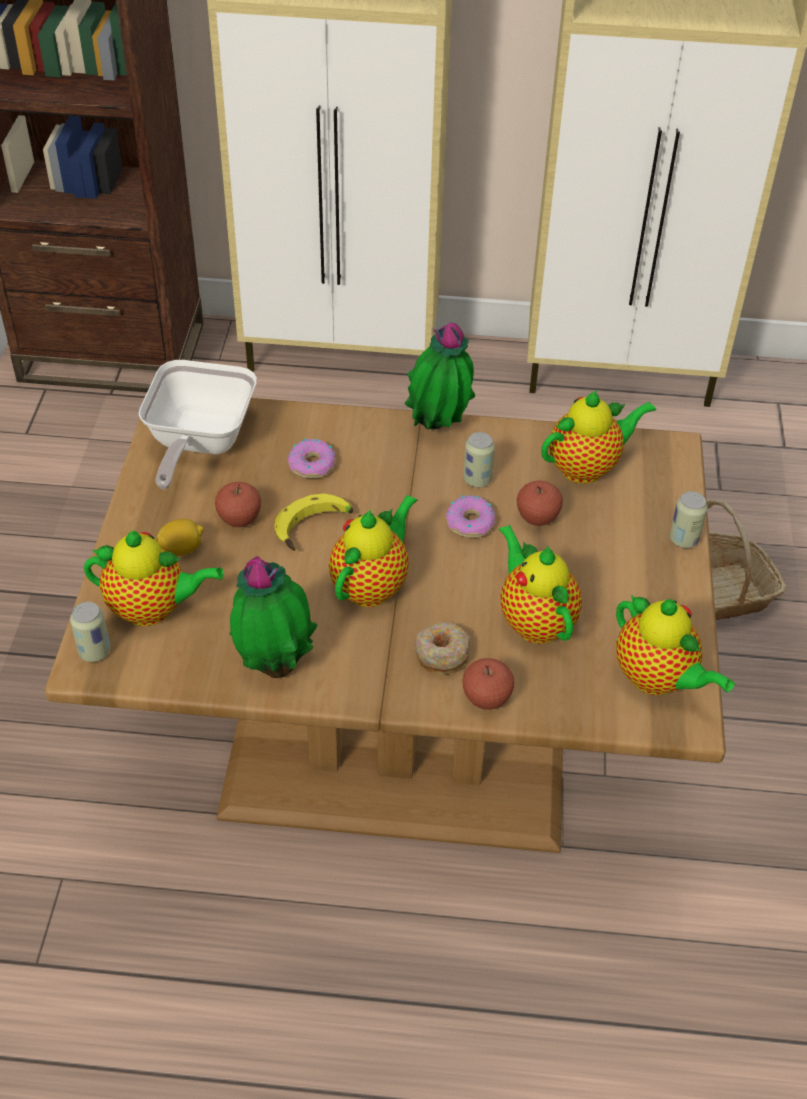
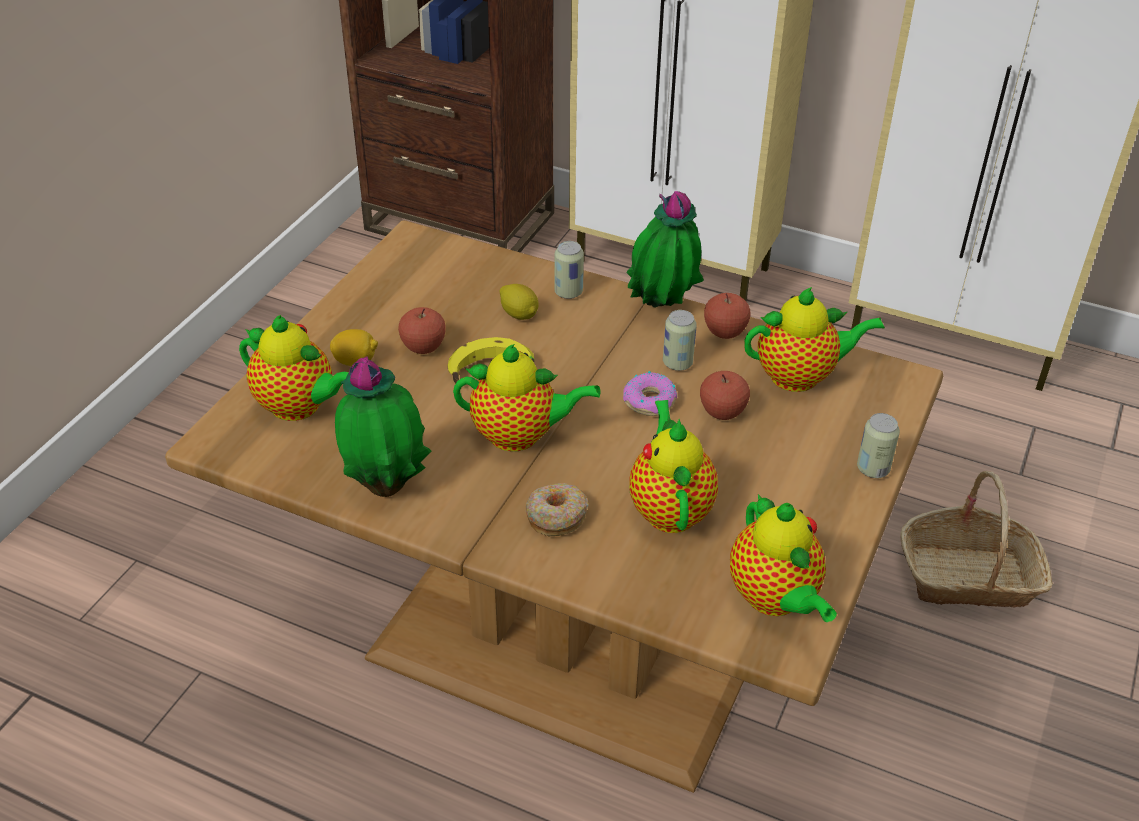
camera: 20 degrees right, 5 degrees down
can [70,602,111,662] -> can moved to [555,241,584,299]
frying pan [138,360,257,489] -> none
donut [288,439,336,479] -> lemon [500,284,539,320]
teapot [329,495,417,607] -> teapot turned 45 degrees clockwise [453,344,600,451]
apple [462,658,514,710] -> apple moved to [704,293,751,339]

